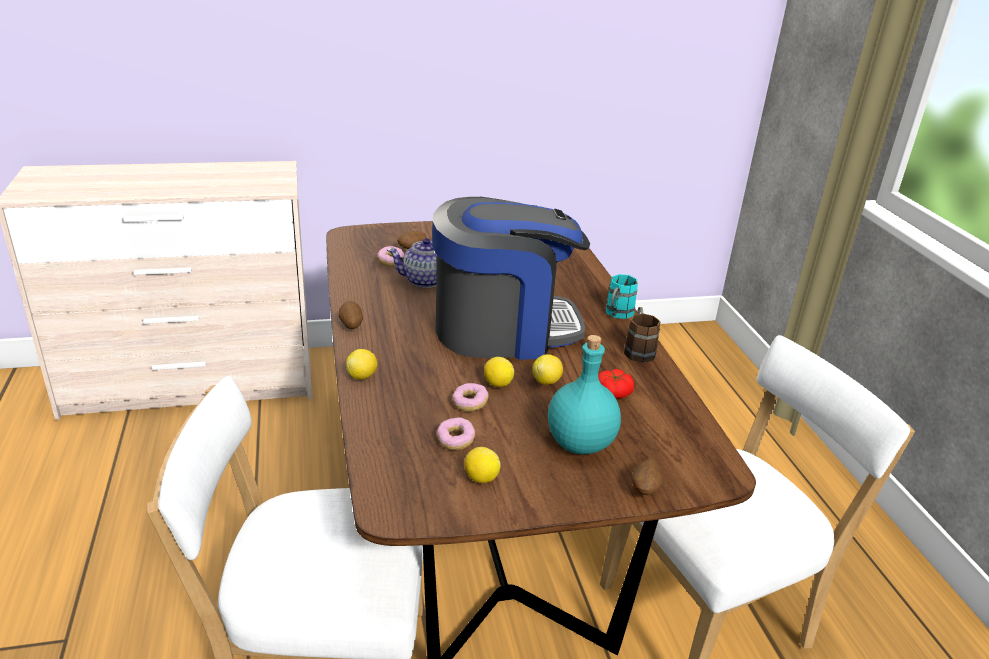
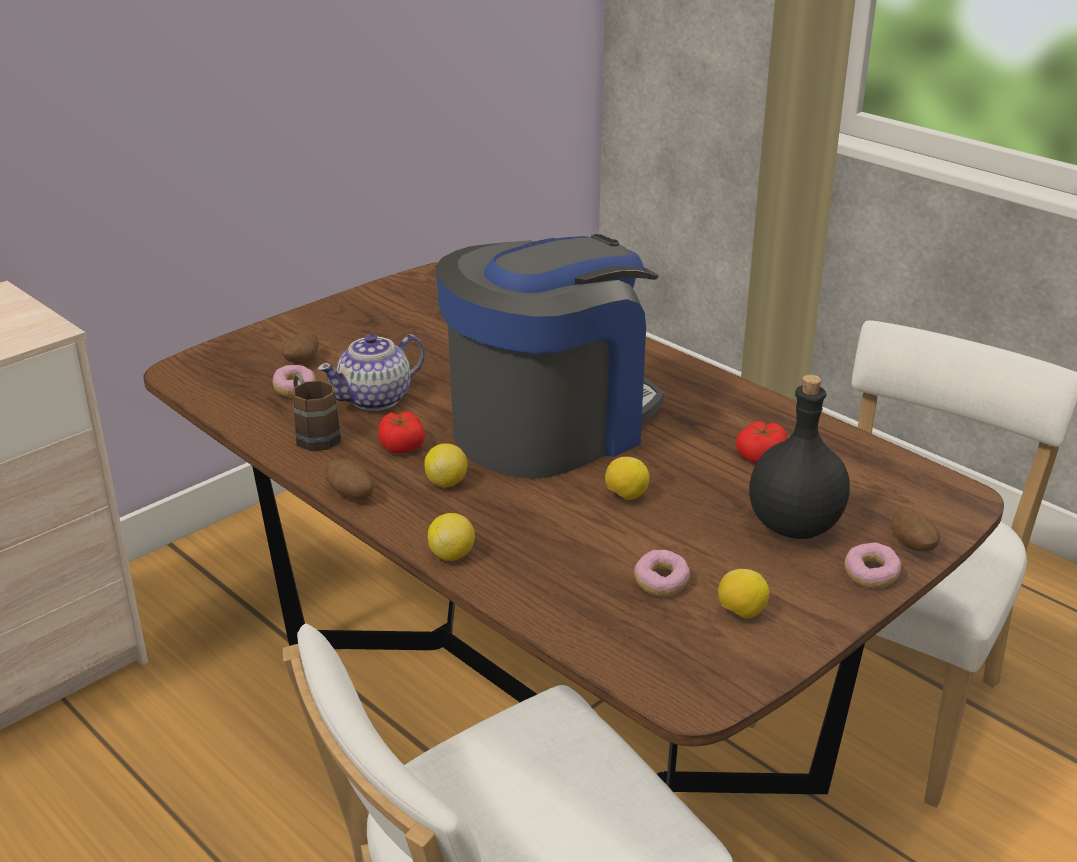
camera: 30 degrees left, 0 degrees up
donut [452,383,489,412] -> donut moved to [844,543,901,588]
lemon [533,354,563,385] -> lemon moved to [424,443,468,487]
turquoise bottle [548,335,621,454] -> black bottle [749,375,850,539]
turquoise mug [606,274,638,319] -> none
brown mug [624,307,660,363] -> brown mug moved to [293,374,341,451]
none -> tomato [378,412,425,454]

